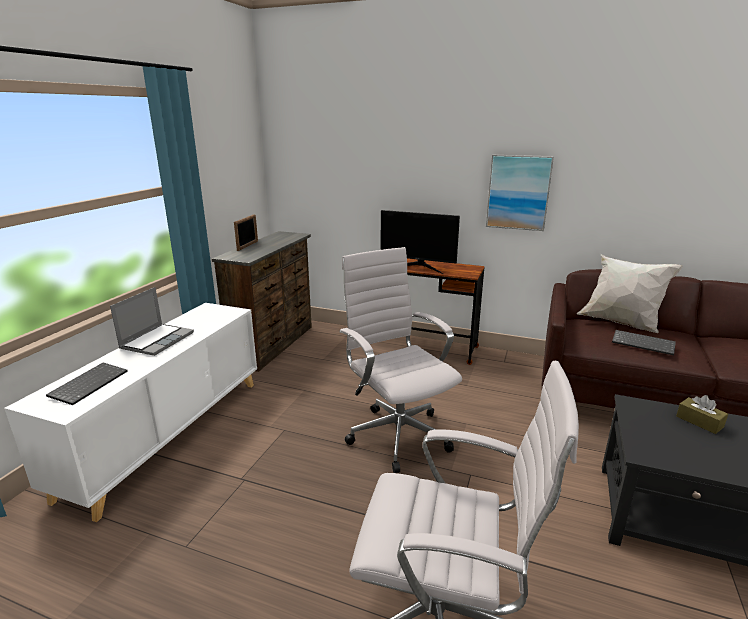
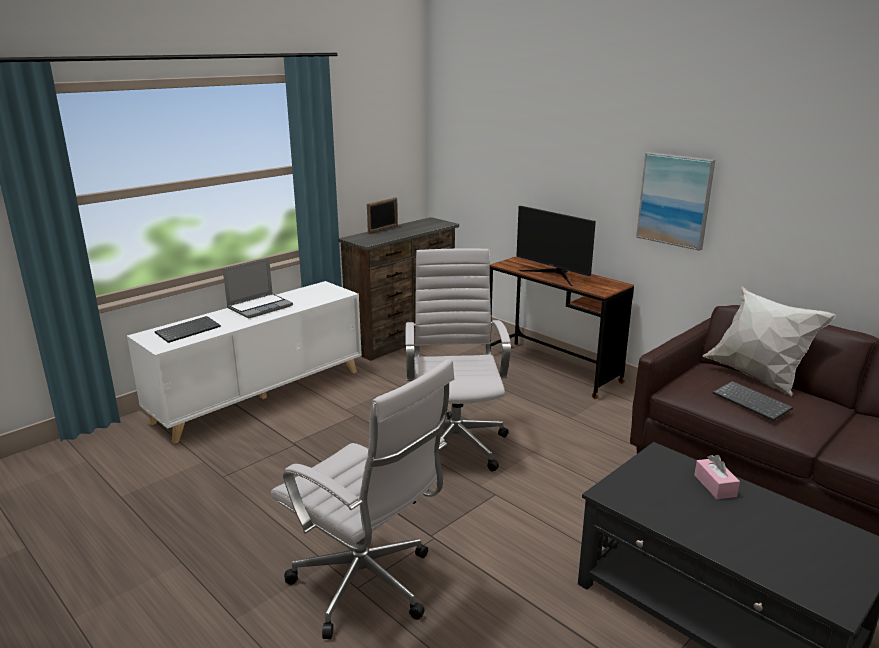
camera: 25 degrees right, 0 degrees up
brown tissue box [676,395,728,434] -> pink tissue box [694,455,740,499]

